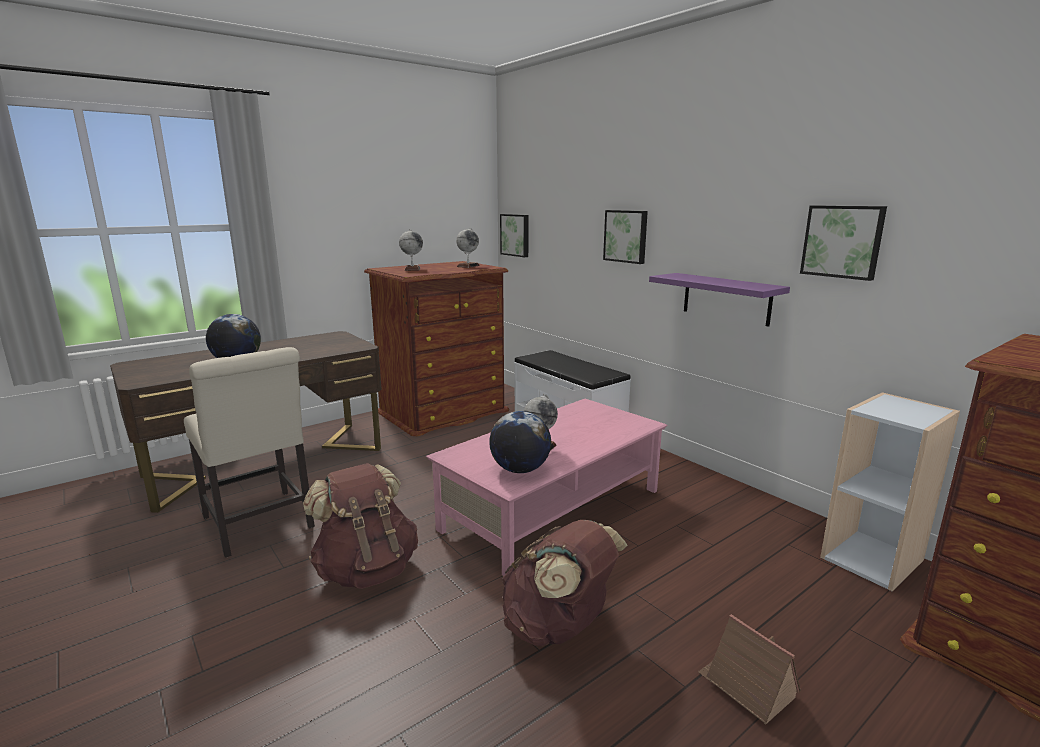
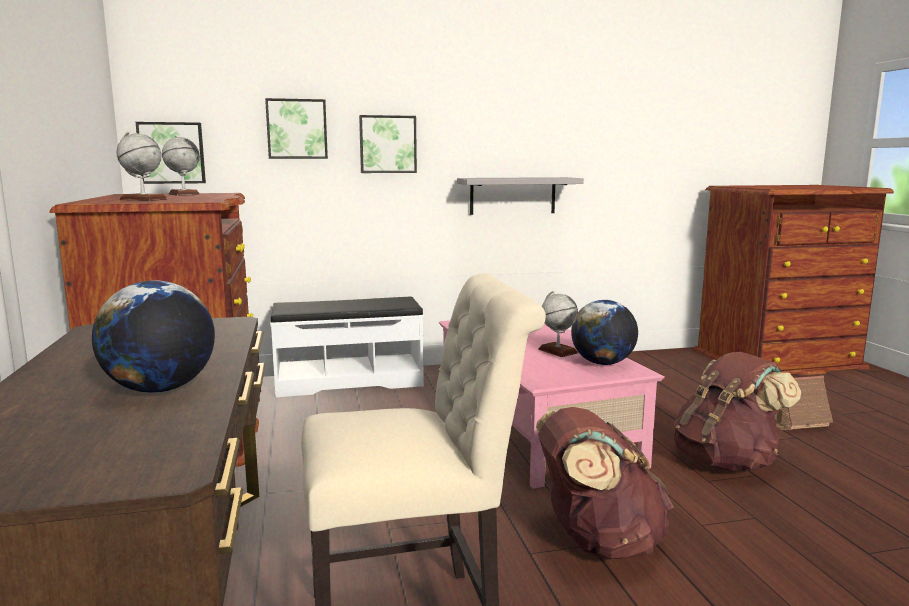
camera: 65 degrees left, 5 degrees down
purple shelf [649,273,790,327] -> grey shelf [457,177,584,215]
picture [800,205,887,281] -> picture moved to [265,98,328,159]
bookcase [820,392,960,591] -> none

